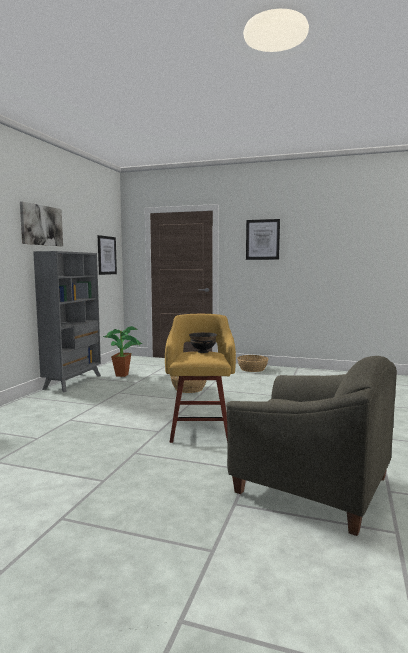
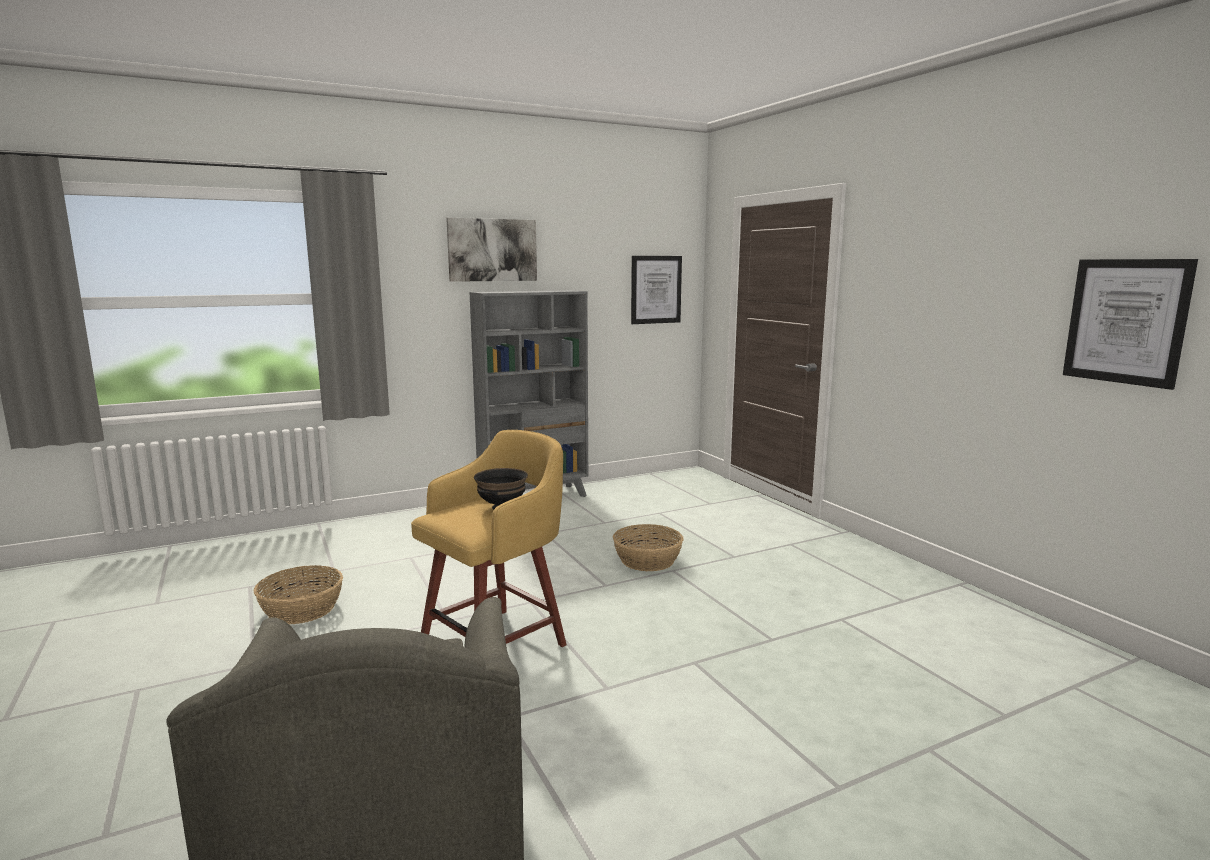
camera: 45 degrees right, 5 degrees up
potted plant [103,326,142,377] -> none
basket [237,355,268,372] -> basket moved to [254,565,343,624]
picture [246,219,280,260] -> picture moved to [1063,259,1198,390]

